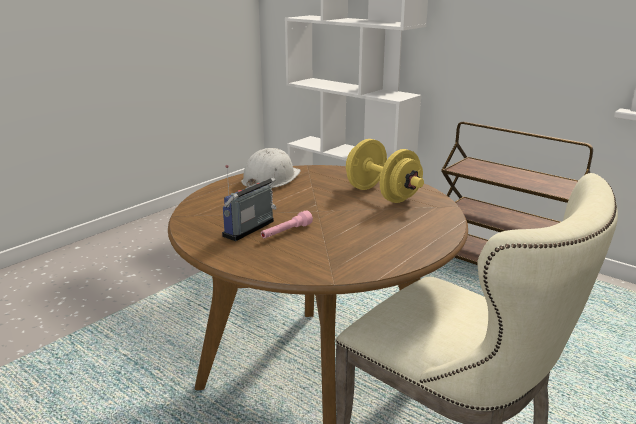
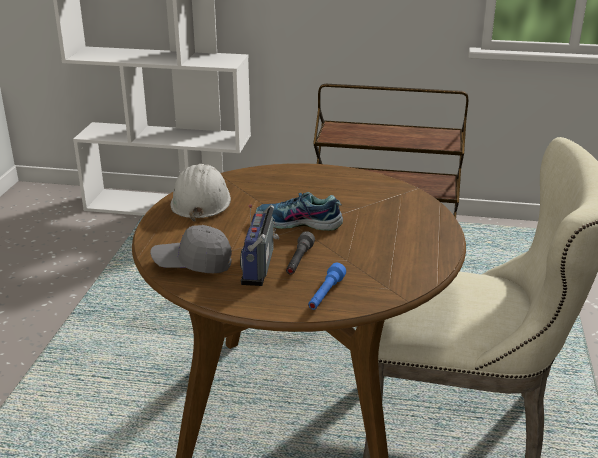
camera: 30 degrees left, 5 degrees up
pink flashlight [261,210,313,239] -> grey flashlight [286,231,315,275]
yellow dumbbell [346,139,424,203] -> none
none -> grey cap [150,225,232,273]
none -> shoe [256,192,343,231]
none -> blue flashlight [308,263,346,310]

